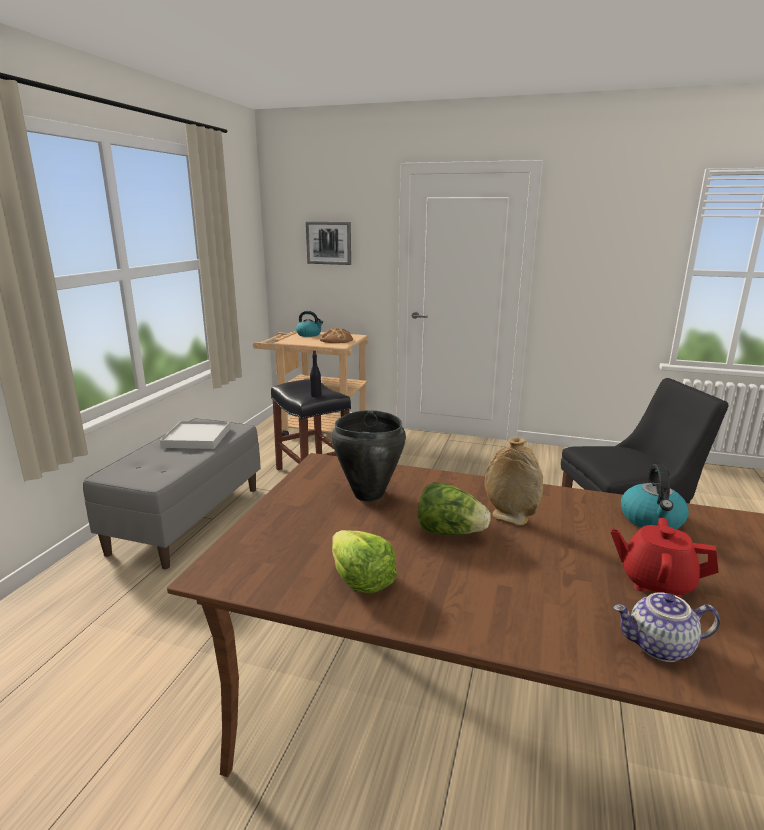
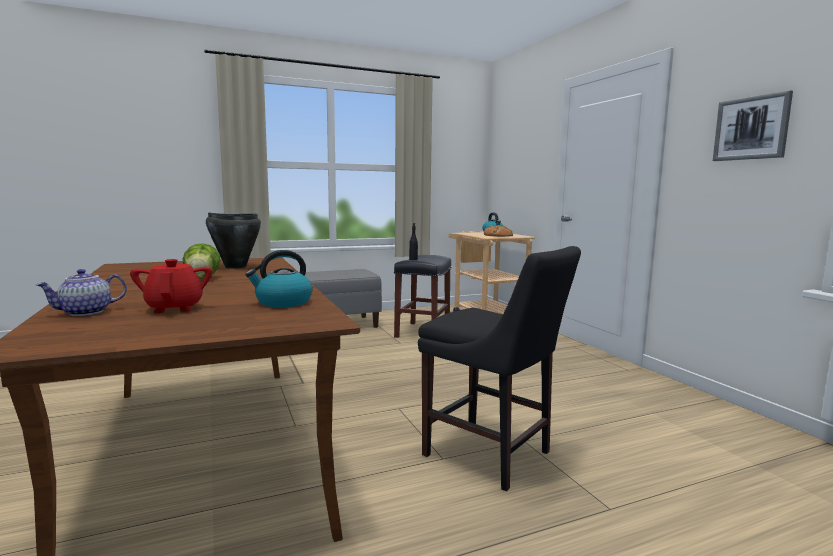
camera: 50 degrees right, 10 degrees down
white tray [160,421,230,449] -> none
picture [306,222,351,265] -> picture moved to [713,90,793,161]
lettuce [332,530,397,593] -> none
beige vase [484,437,543,526] -> none
teapot [613,592,720,662] -> teapot turned 90 degrees counterclockwise [36,269,127,316]

